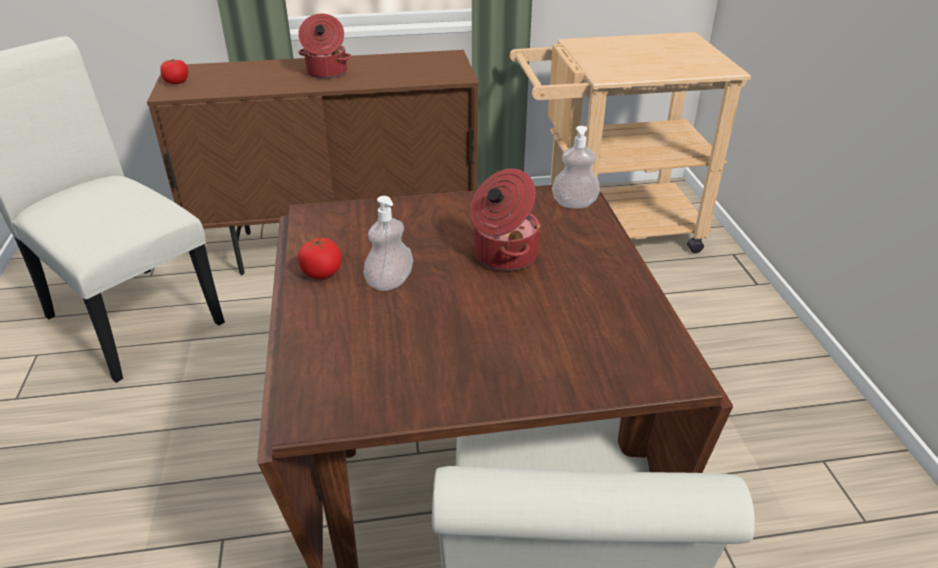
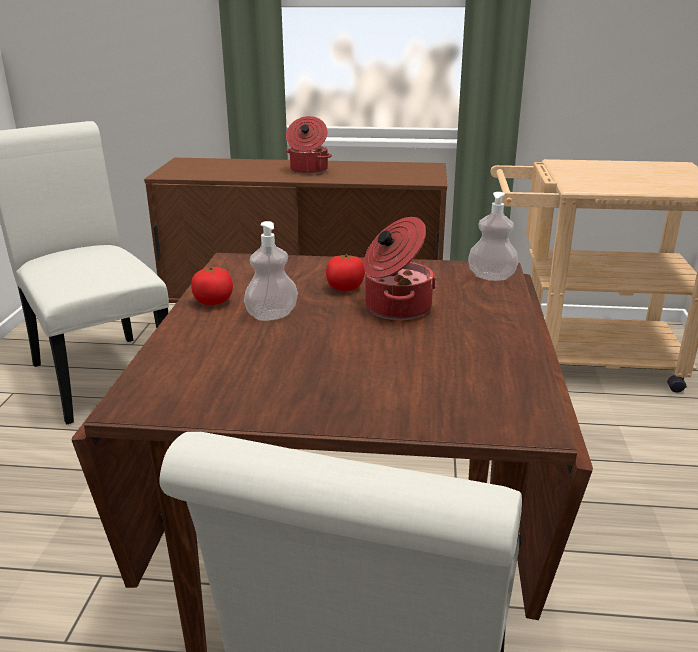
camera: 15 degrees right, 10 degrees down
tomato [160,59,188,84] -> tomato moved to [326,254,365,291]

